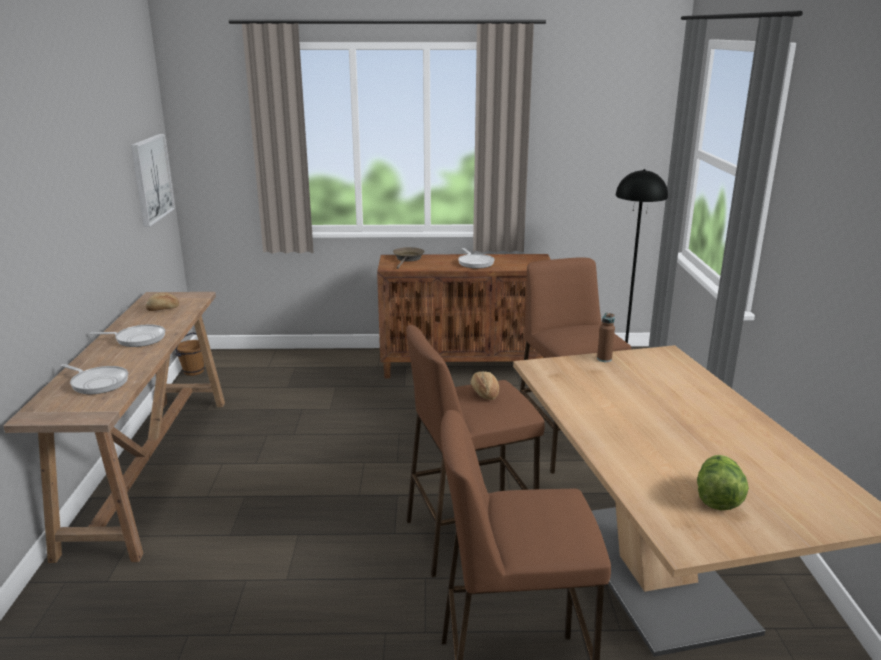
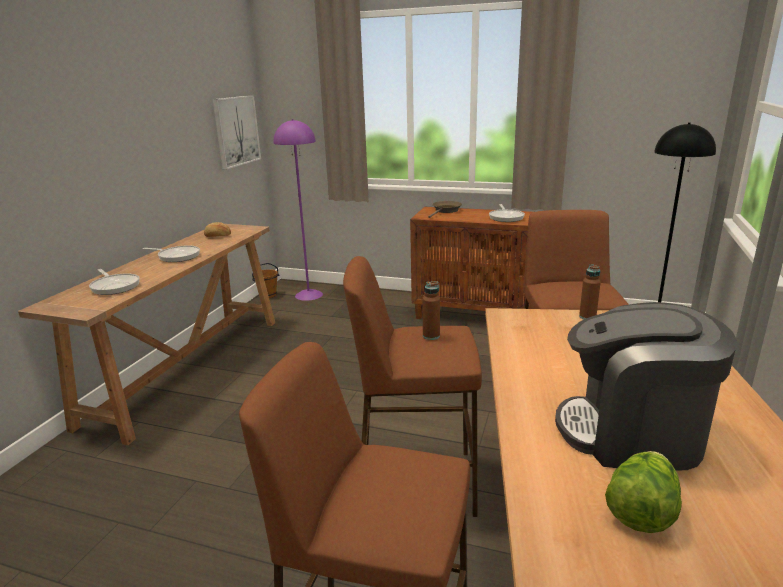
camera: 20 degrees right, 0 degrees up
bread [471,371,499,400] -> brown bottle [422,281,440,340]
none -> purple floor lamp [274,119,323,301]
none -> coffee machine [555,302,737,471]

